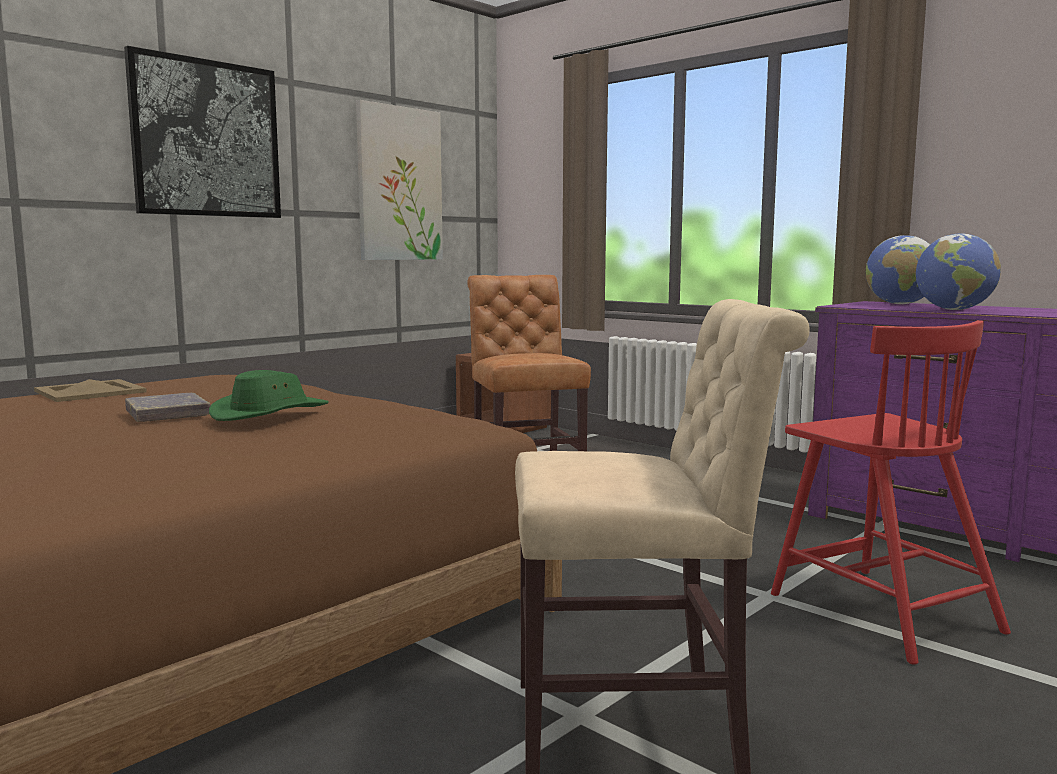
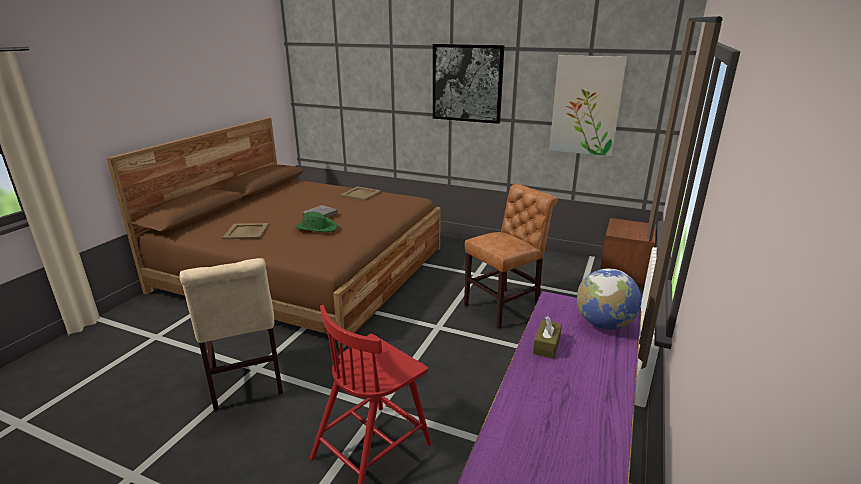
camera: 70 degrees right, 15 degrees up
globe [916,234,1001,310] -> brown tissue box [533,316,562,359]
none -> beige tray [222,223,269,239]

